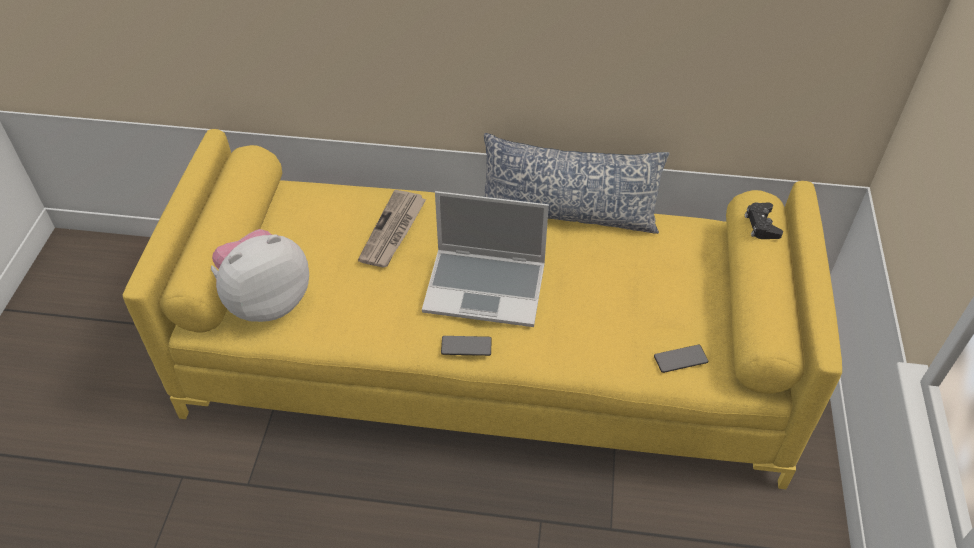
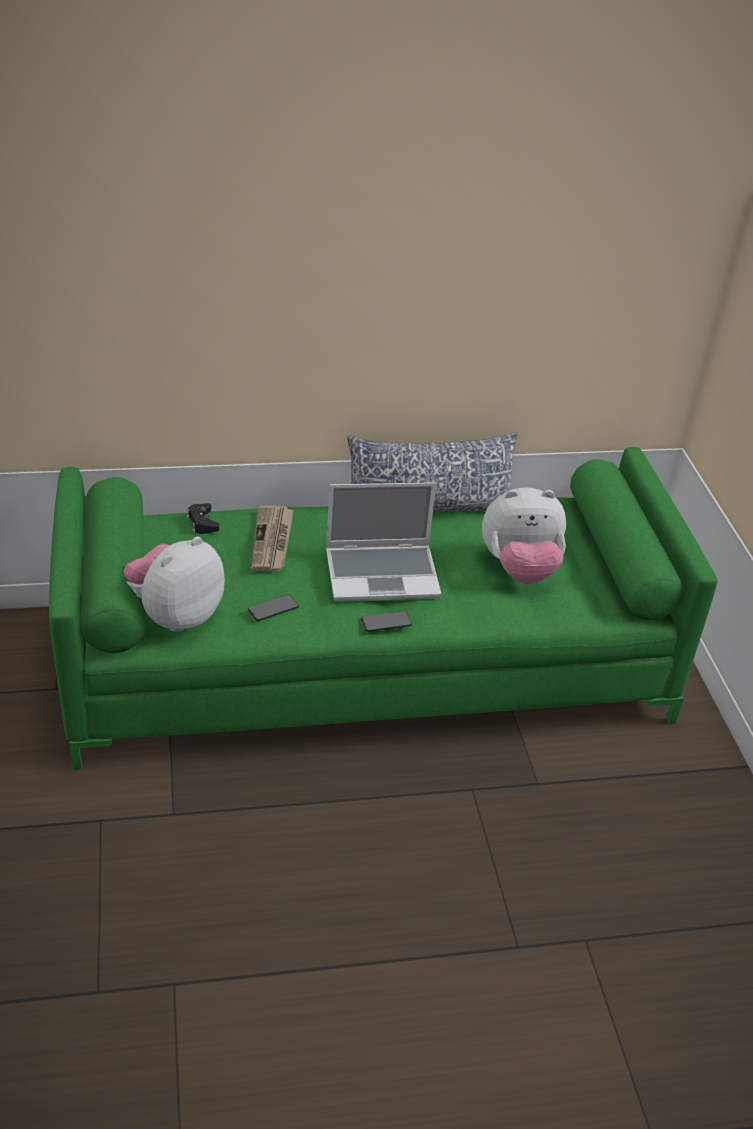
camera: 20 degrees left, 10 degrees down
yellow sofa [123,129,842,489] -> green sofa [49,447,718,770]
phone [654,345,708,373] -> phone moved to [248,594,299,621]
black game controller [745,202,783,239] -> black game controller moved to [187,503,220,534]
none -> plush toy [482,488,566,584]

